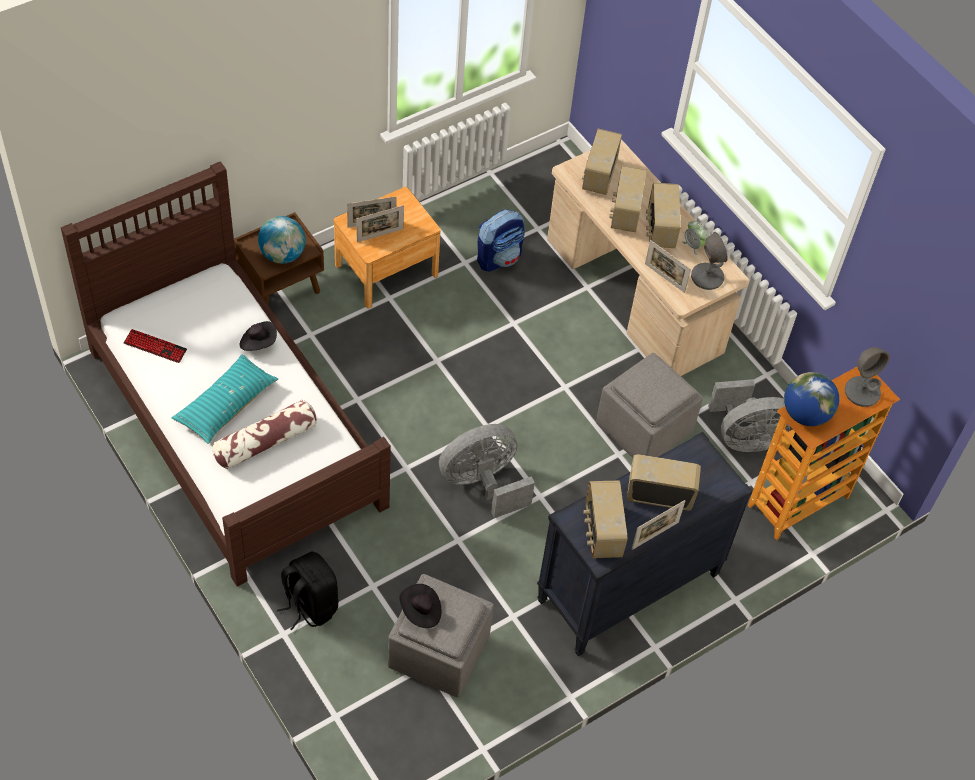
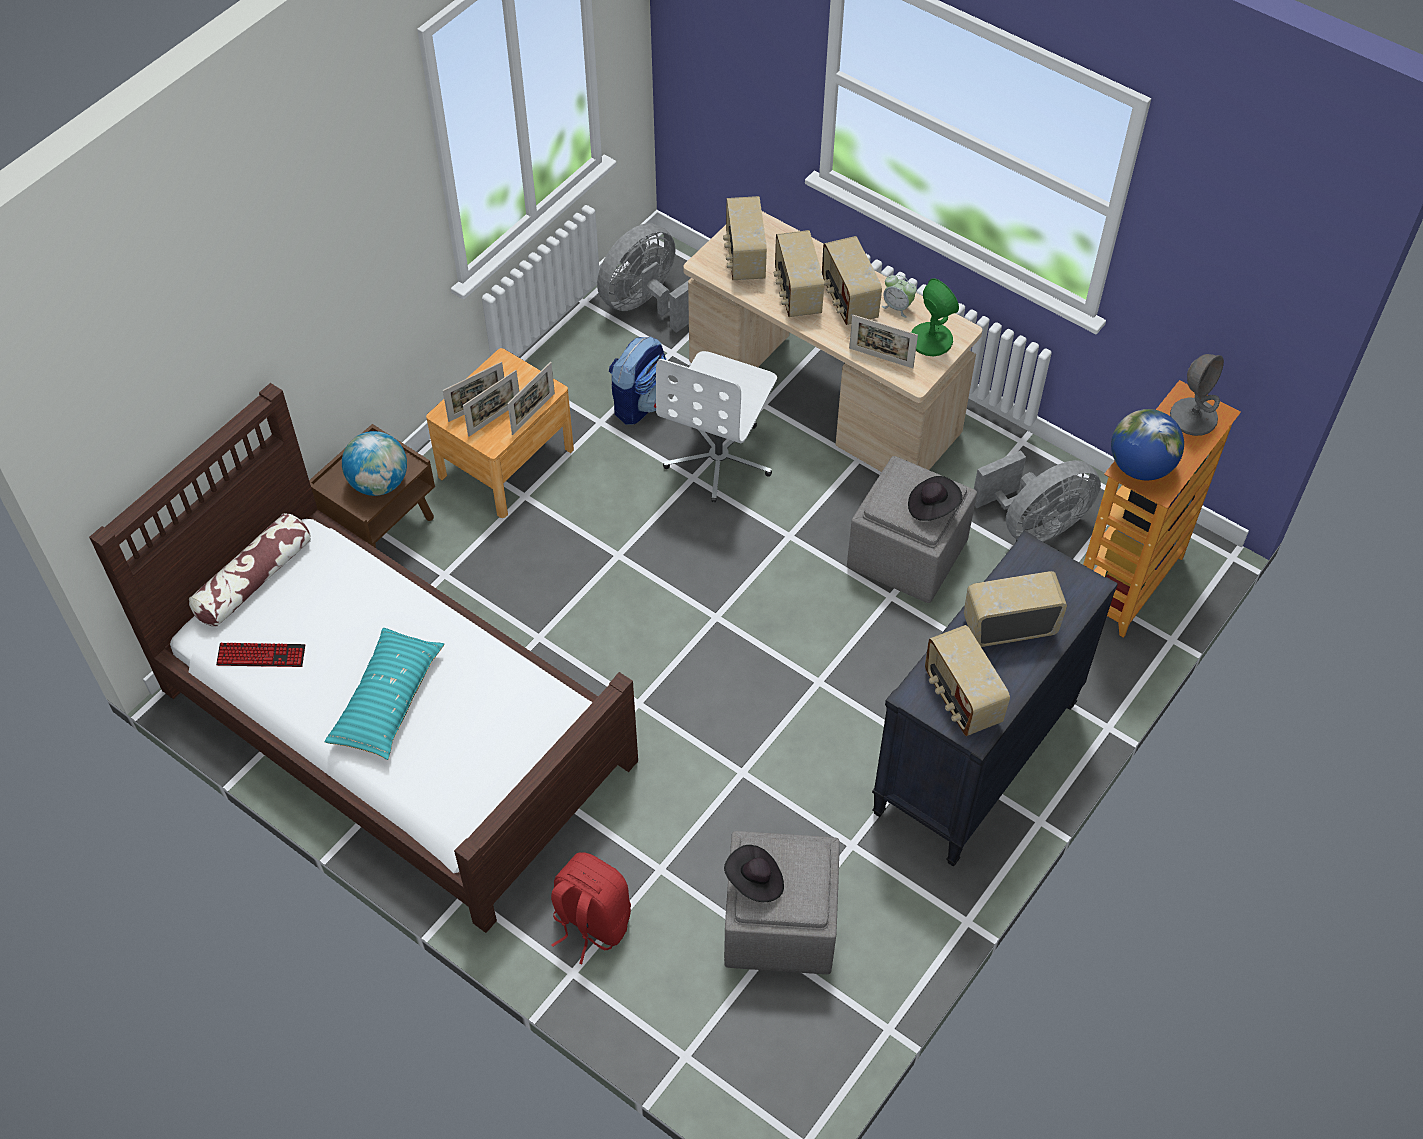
camera: 15 degrees left, 0 degrees up
pillow [212,400,317,469] -> pillow moved to [189,513,311,627]
black hat [240,321,277,351] -> black hat moved to [908,476,962,521]
black backpack [277,551,339,630] -> red backpack [551,852,631,964]
grey fan [439,424,535,518] -> grey fan moved to [597,223,689,333]
picture frame [631,500,686,550] -> picture frame moved to [507,362,555,435]
grey table lamp [691,232,728,290] -> green table lamp [911,278,959,356]
none -> white office chair [656,351,777,502]

